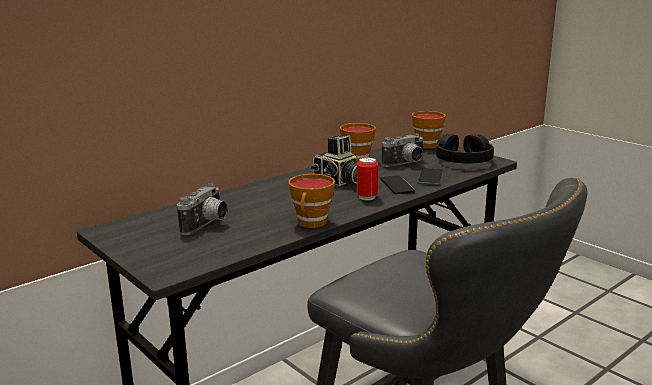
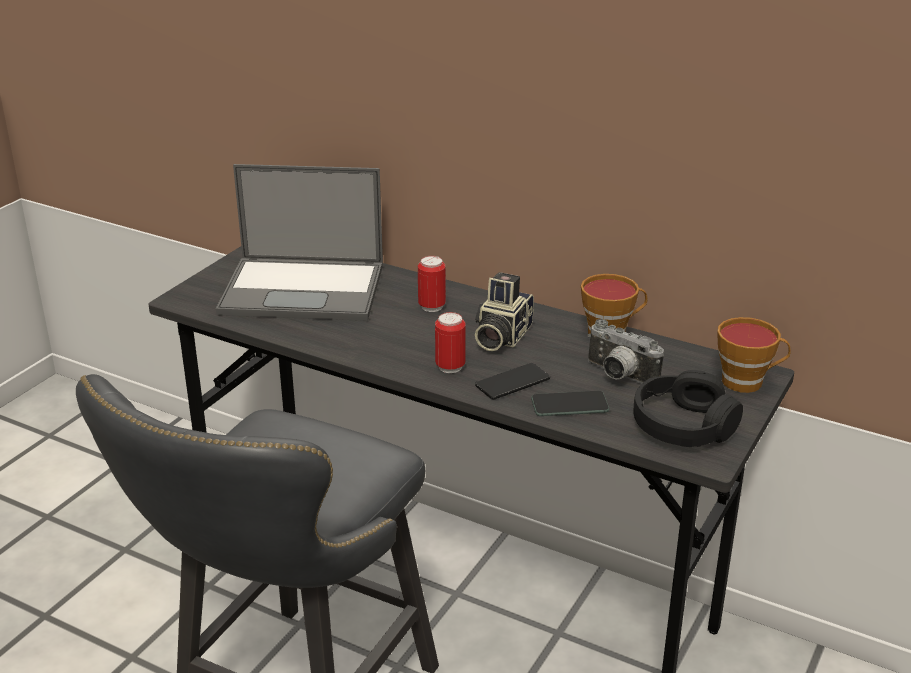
camera: 70 degrees right, 10 degrees up
camera [177,183,228,235] -> laptop [216,164,383,321]
cup [288,174,335,228] -> none
none -> can [418,256,446,312]

